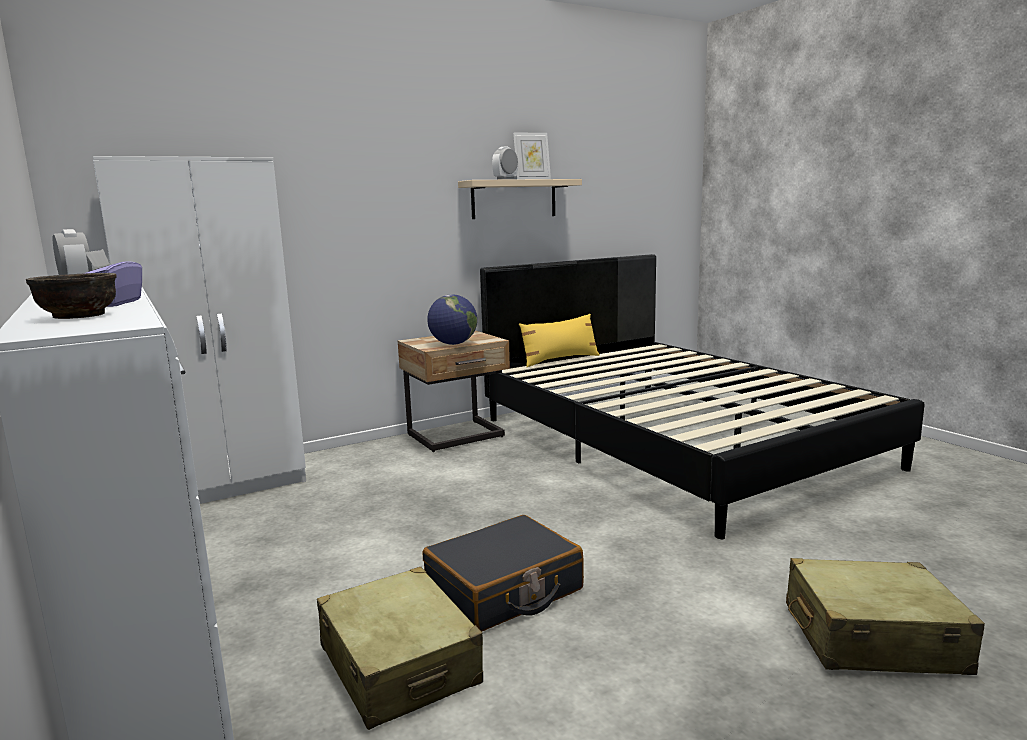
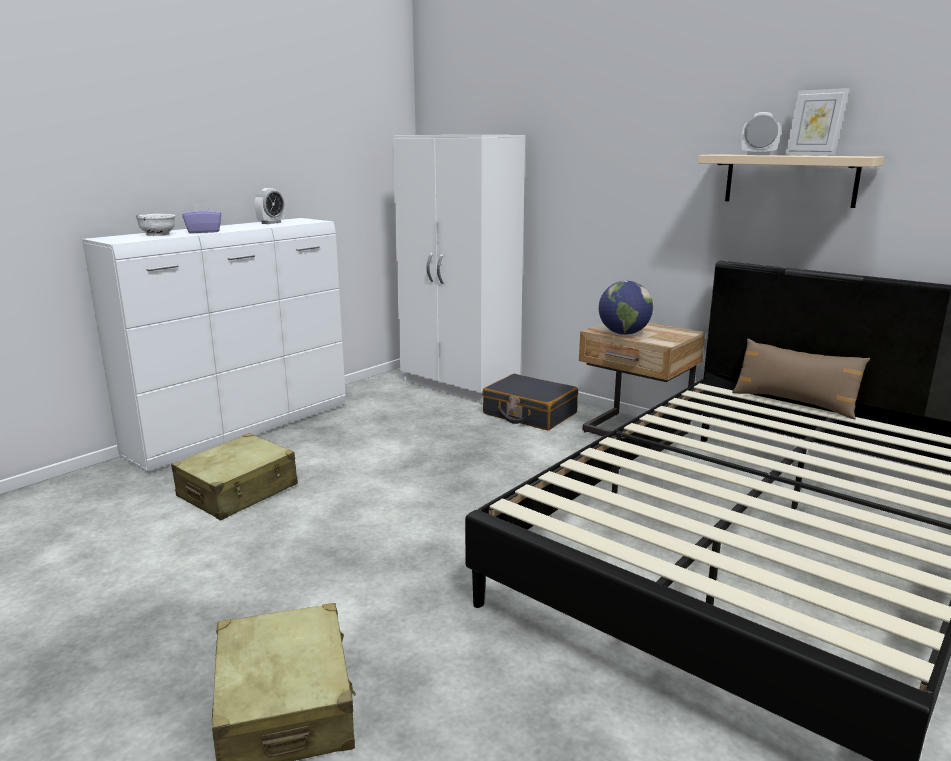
camera: 70 degrees right, 5 degrees up
brown bowl [26,273,117,319] -> white bowl [136,214,175,236]
black suitcase [423,515,584,632] -> black suitcase moved to [482,374,578,430]
yellow pillow [519,314,600,367] -> brown pillow [732,339,870,419]

